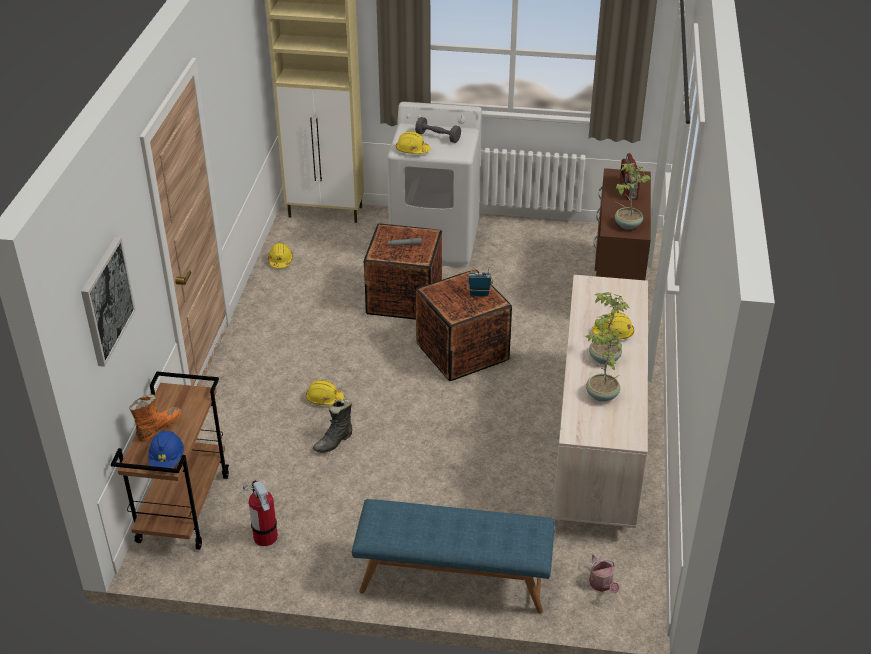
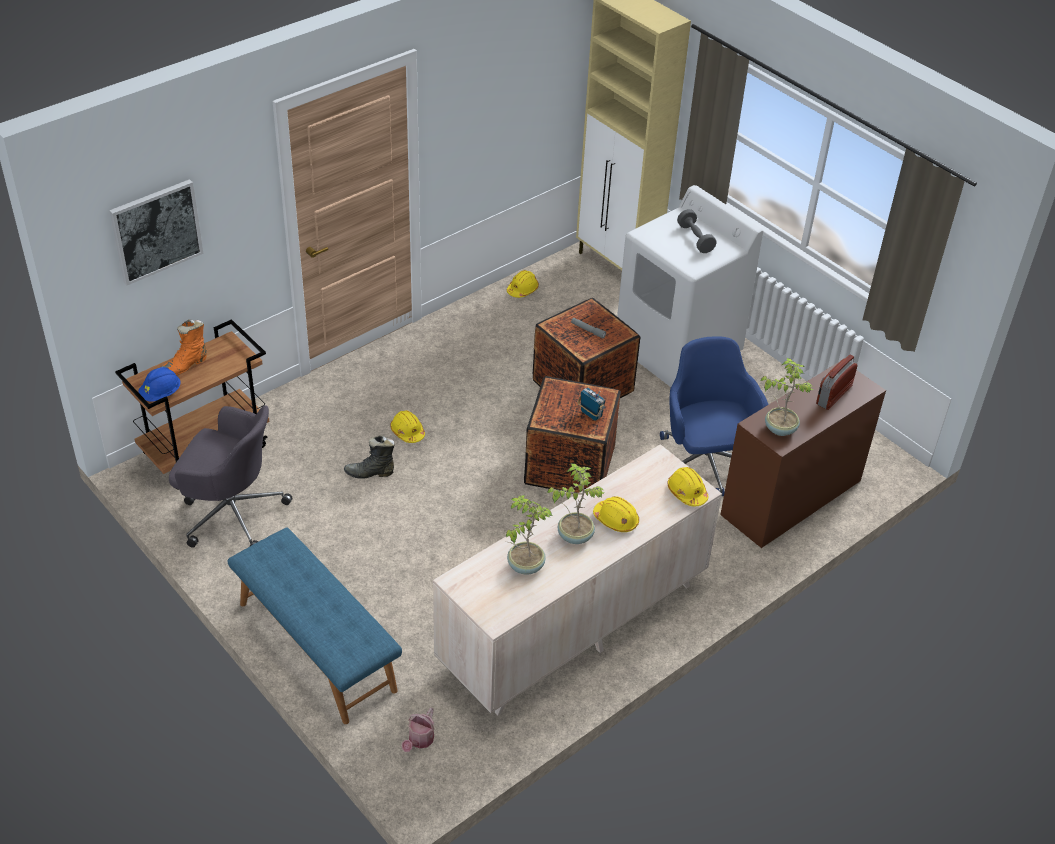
camera: 40 degrees right, 5 degrees up
orange boot [129,394,181,442] -> orange boot turned 150 degrees clockwise [161,319,207,375]
fire extinguisher [243,480,278,546] -> grey office chair [169,405,293,548]
yellow hard hat [396,131,430,154] -> yellow hard hat moved to [668,467,708,506]
none -> blue office chair [660,336,769,496]

